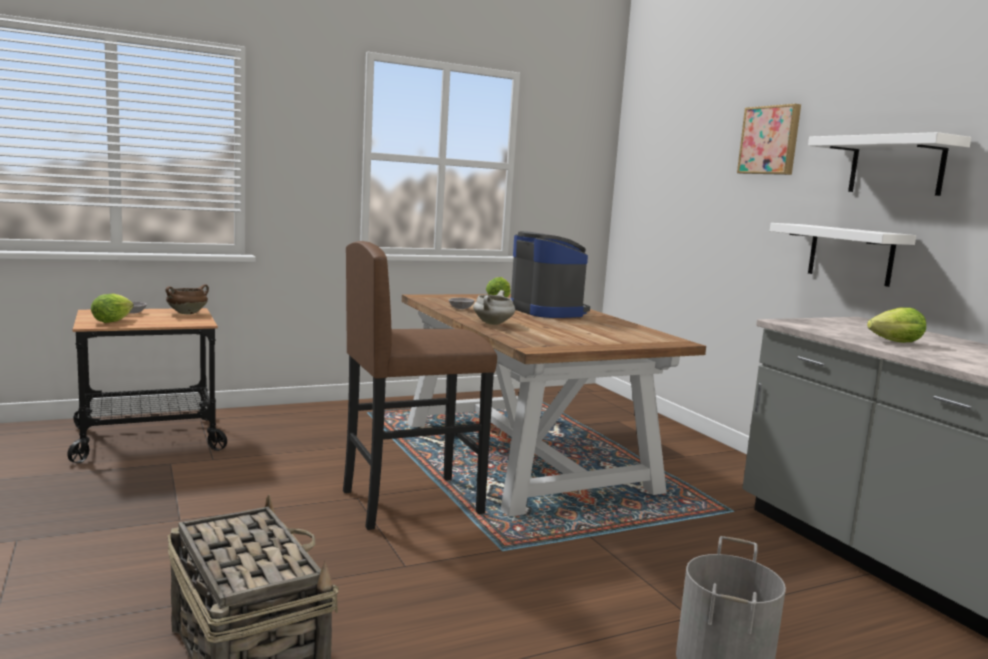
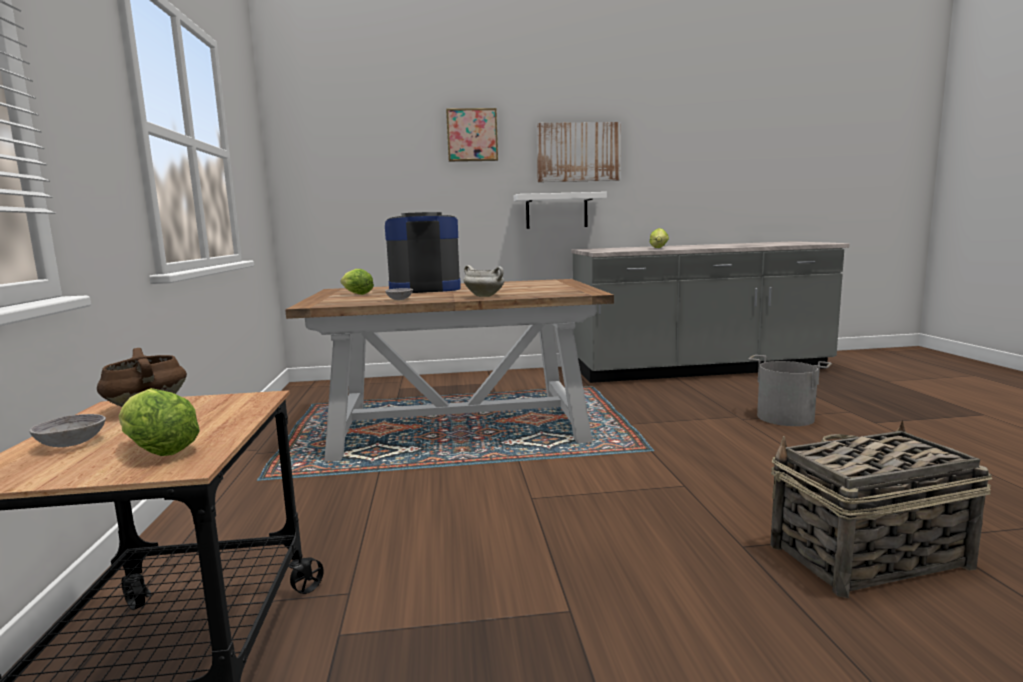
camera: 70 degrees left, 0 degrees up
brown stool [343,241,497,530] -> none
white shelf [808,132,971,196] -> picture [536,122,621,182]

